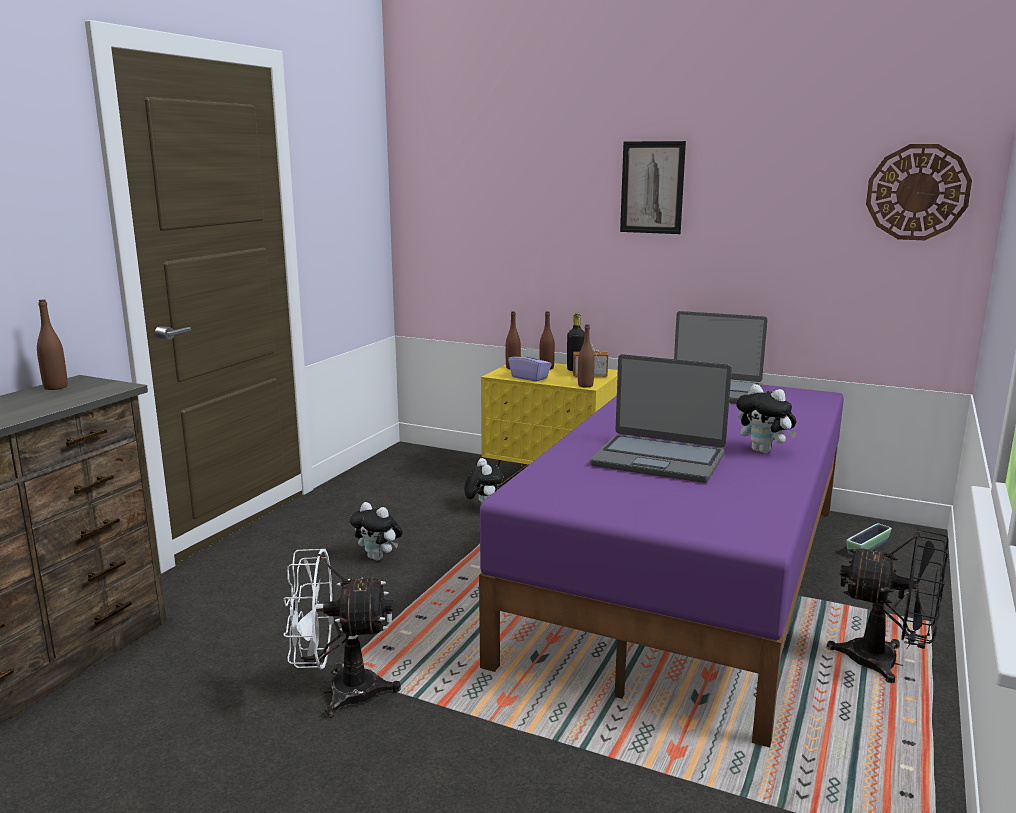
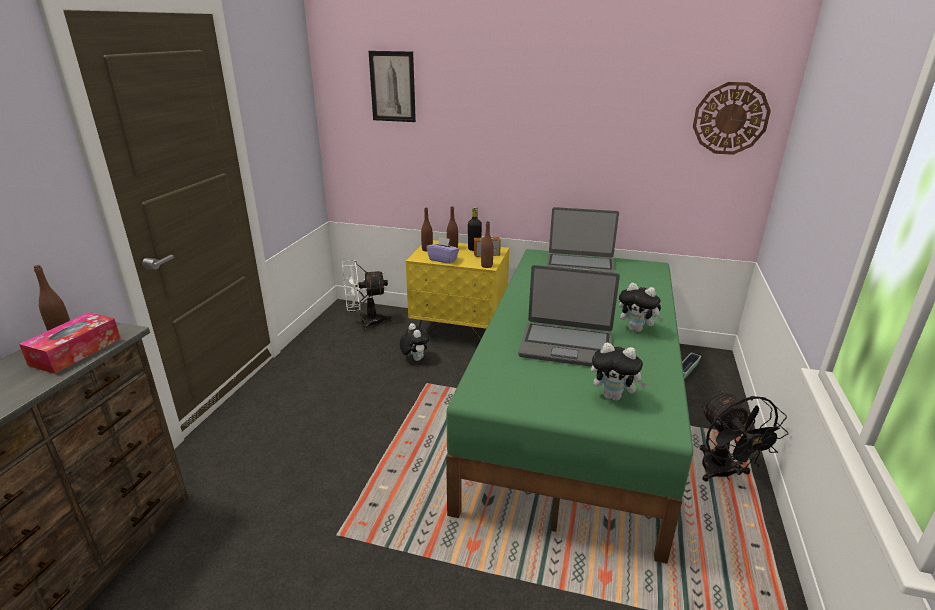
camera: 10 degrees left, 10 degrees up
white fan [283,549,401,718] -> white fan moved to [342,260,392,331]
plush toy [350,502,403,561] -> plush toy moved to [591,342,647,401]
purple bed [479,385,844,748] -> green bed [446,249,693,564]
picture [620,141,686,234] -> picture moved to [368,51,416,122]
black fan [826,529,948,683] -> black fan turned 60 degrees clockwise [699,391,789,482]
none -> tissue box [19,312,121,374]

